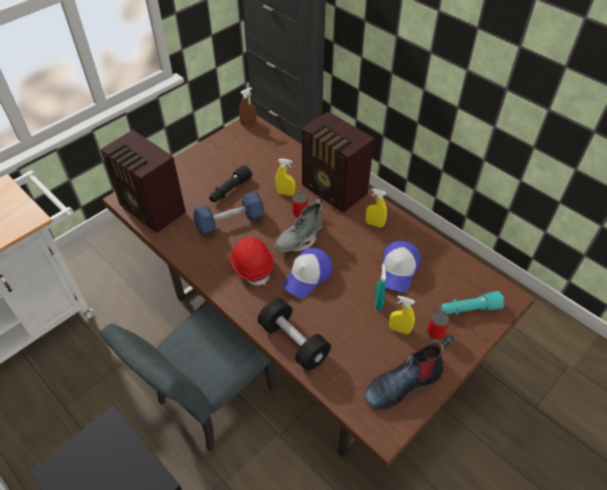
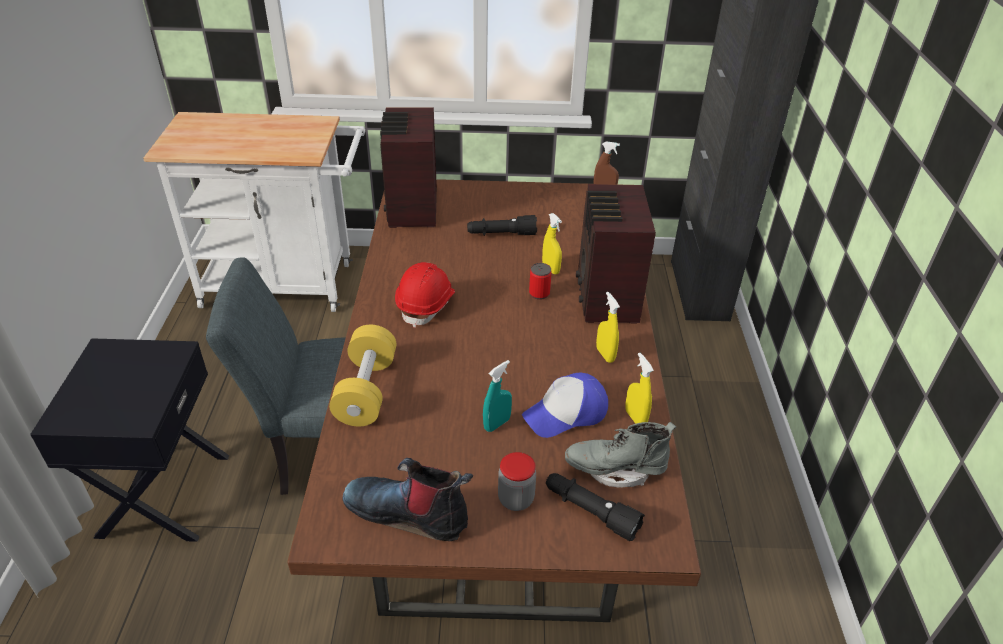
camera: 45 degrees right, 10 degrees down
blue dumbbell [193,191,264,236] -> none
black dumbbell [258,298,331,371] -> yellow dumbbell [329,325,396,426]
grey boot [275,199,322,252] -> grey boot moved to [565,422,676,487]
cap [282,248,333,298] -> none
yellow spray bottle [389,296,415,334] -> yellow spray bottle moved to [625,353,654,424]
can [427,311,449,339] -> jar [498,452,536,511]
turquoise flashlight [440,291,504,315] -> black flashlight [546,473,645,541]

